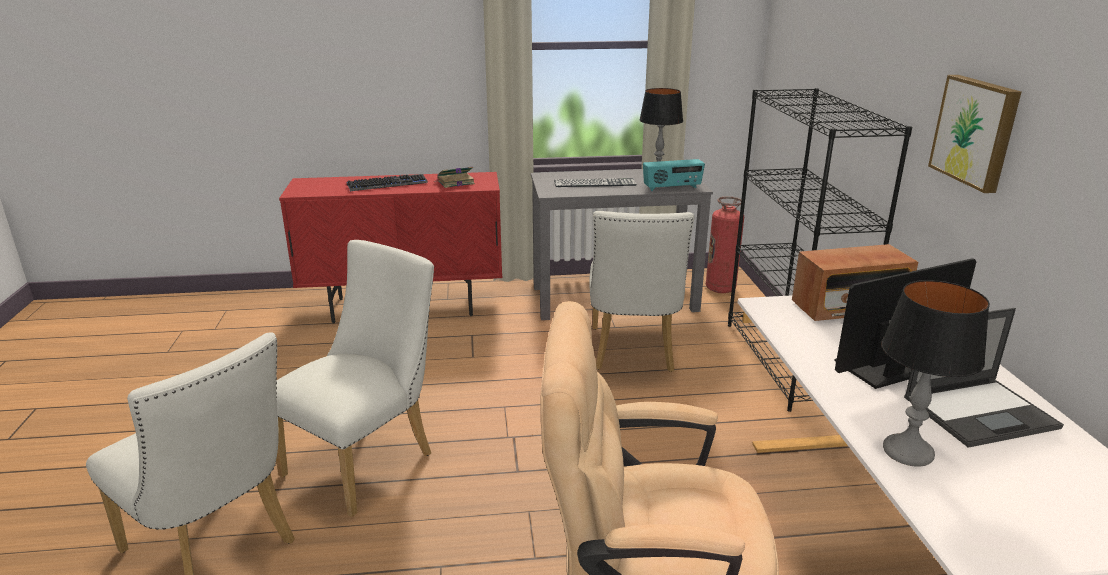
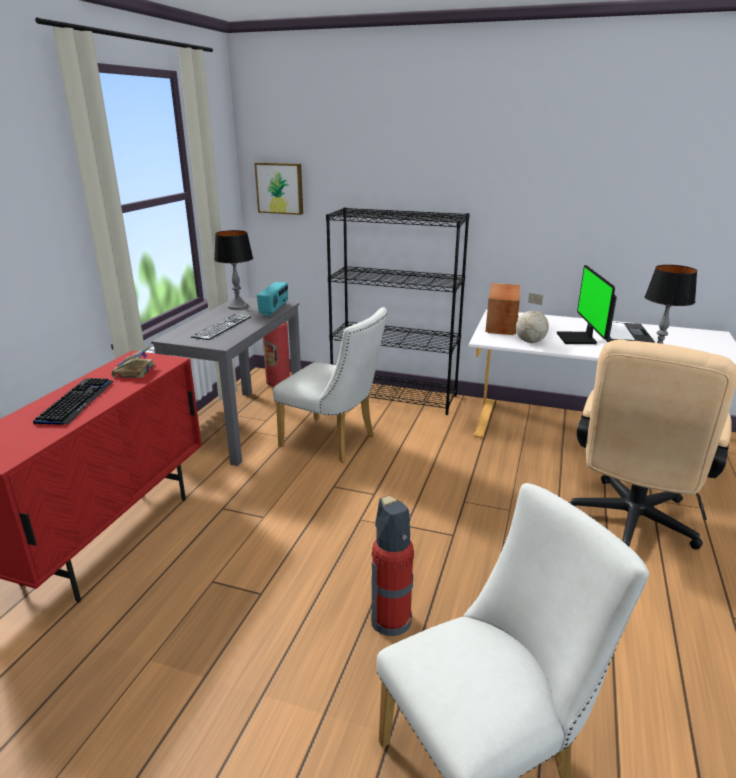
camera: 65 degrees left, 0 degrees up
white chair [276,240,434,517] -> fire extinguisher [371,496,414,636]
picture [928,75,1021,193] -> picture moved to [255,163,303,215]
none -> globe [516,293,549,343]

